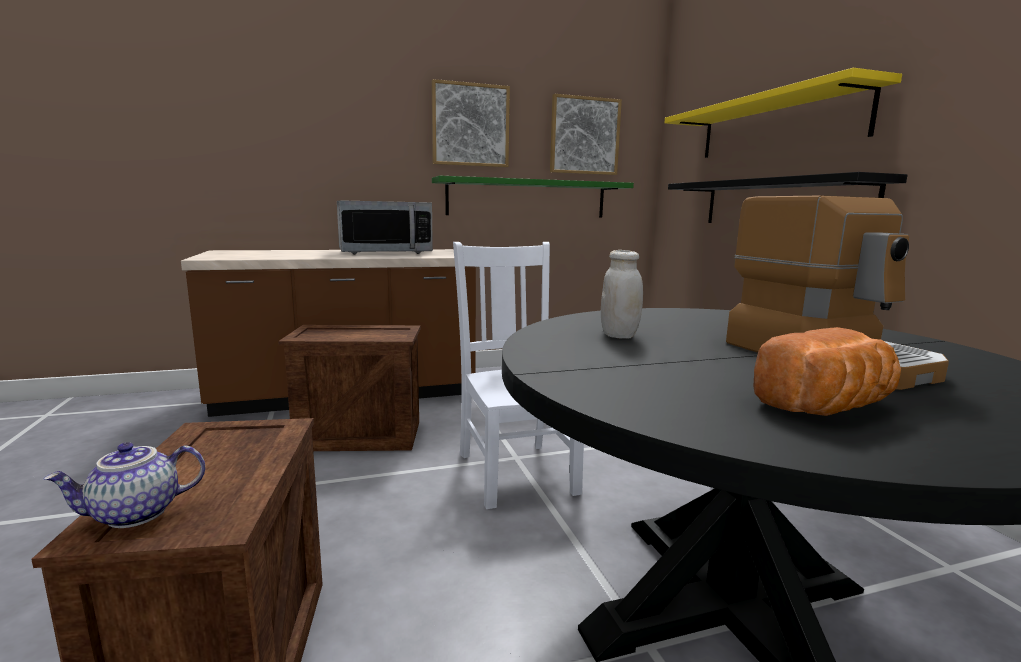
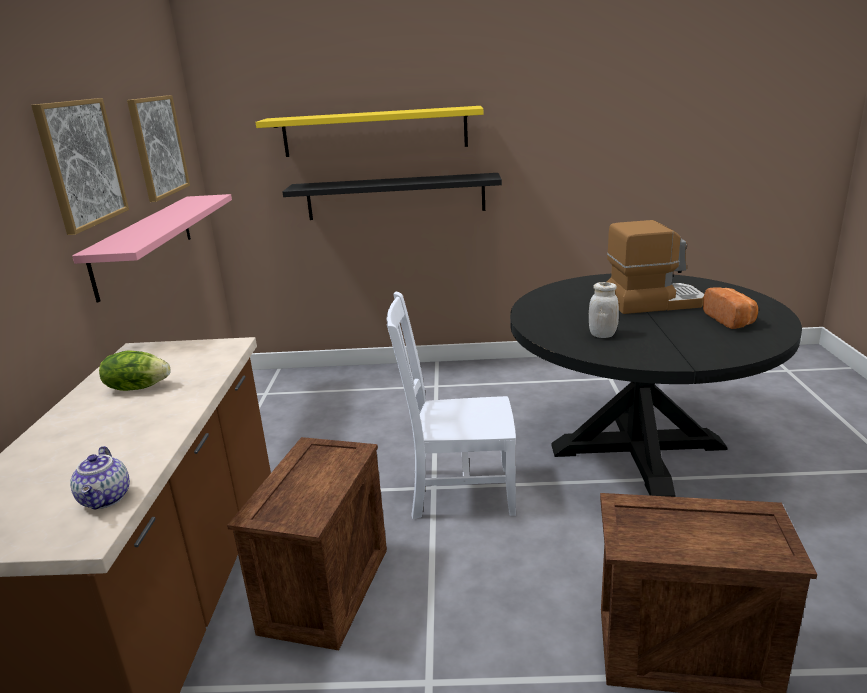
camera: 70 degrees left, 10 degrees up
teapot [43,442,205,528] -> teapot moved to [70,446,130,510]
microwave [337,200,433,255] -> lettuce [99,350,171,391]
green shelf [432,176,634,217] -> pink shelf [72,194,232,303]

